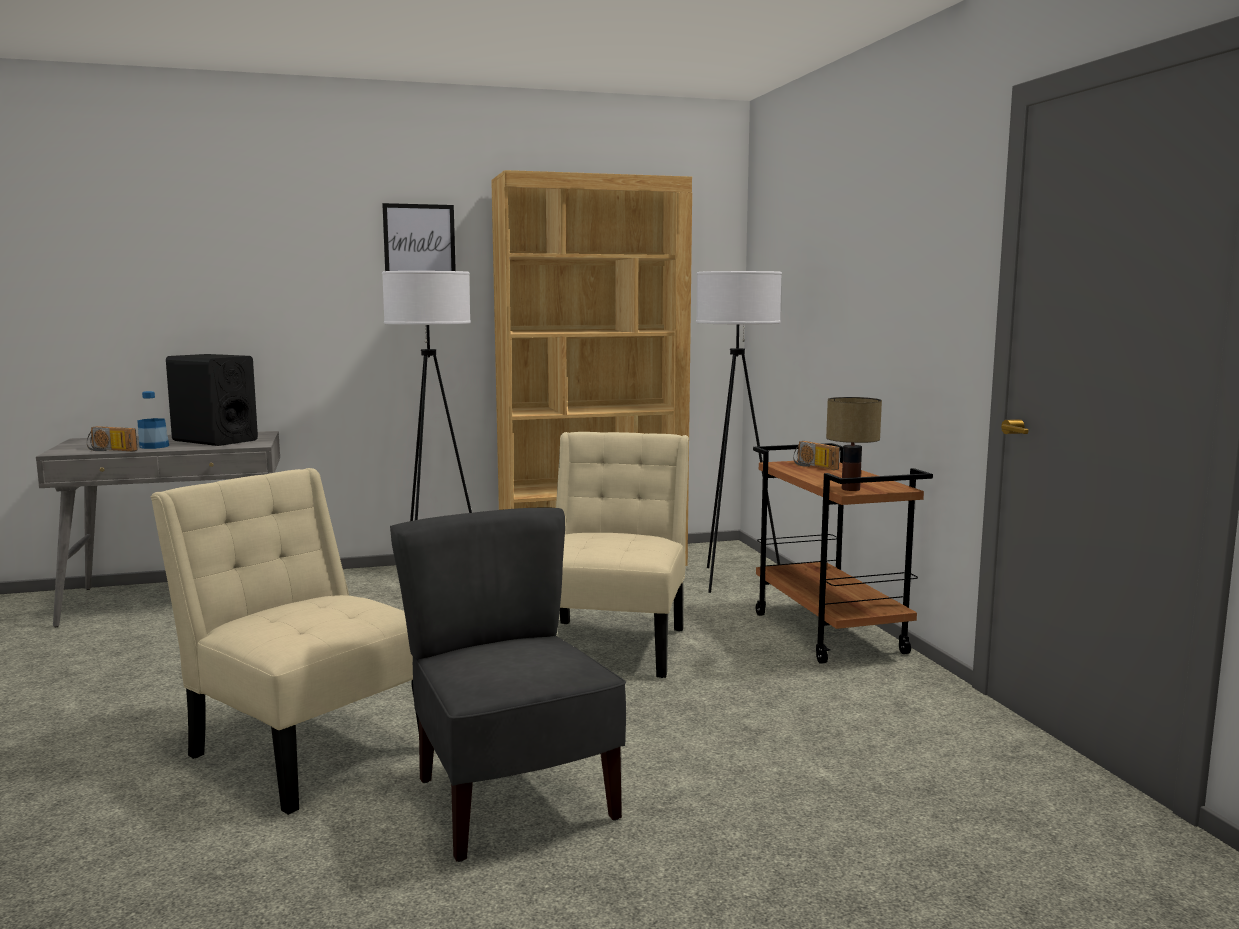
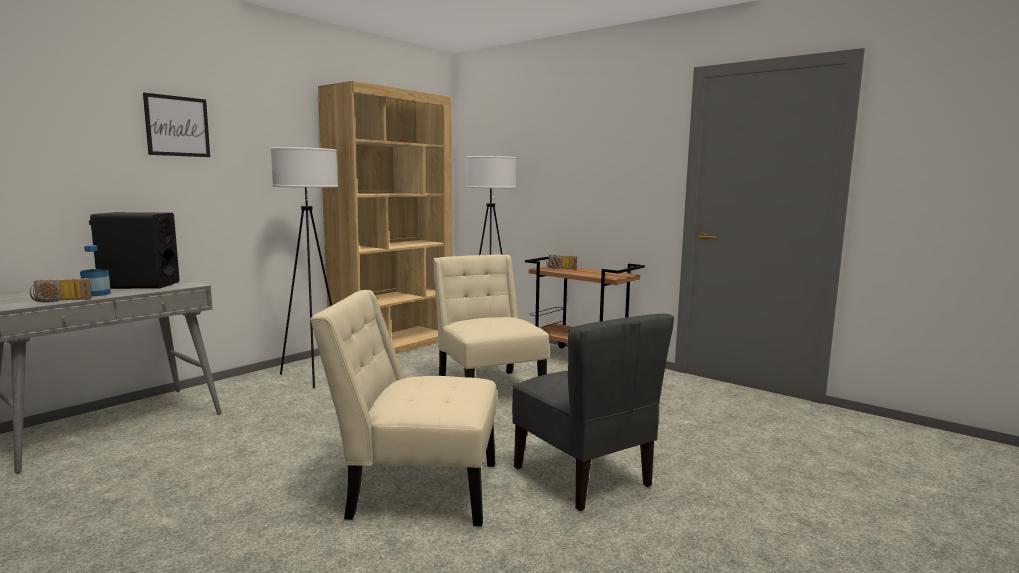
camera: 35 degrees left, 0 degrees up
picture [382,203,456,271] -> picture moved to [143,93,210,157]
grey chair [390,508,626,862] -> grey chair turned 150 degrees counterclockwise [512,314,674,511]
table lamp [826,397,882,491] -> none

